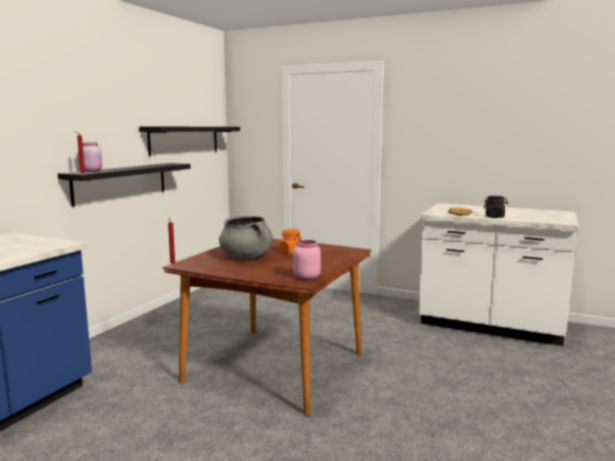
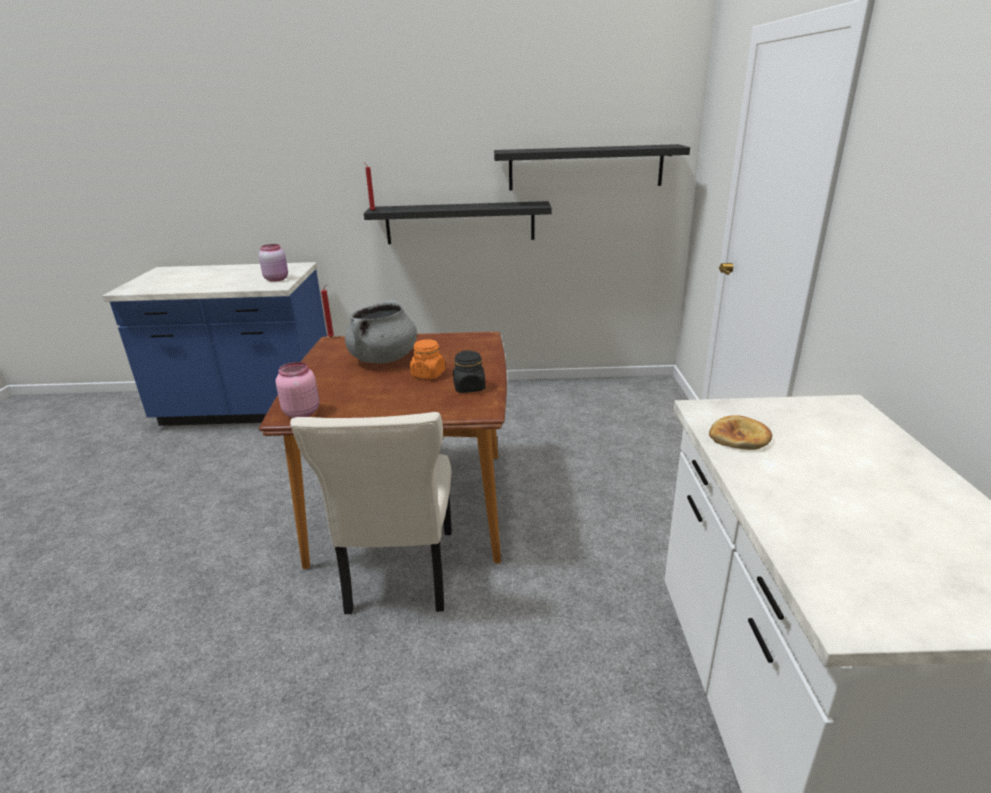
camera: 65 degrees right, 15 degrees up
pink jar [78,143,102,172] -> pink jar moved to [259,244,288,282]
black jar [484,196,508,218] -> black jar moved to [453,350,485,393]
none -> beige chair [290,412,452,614]

